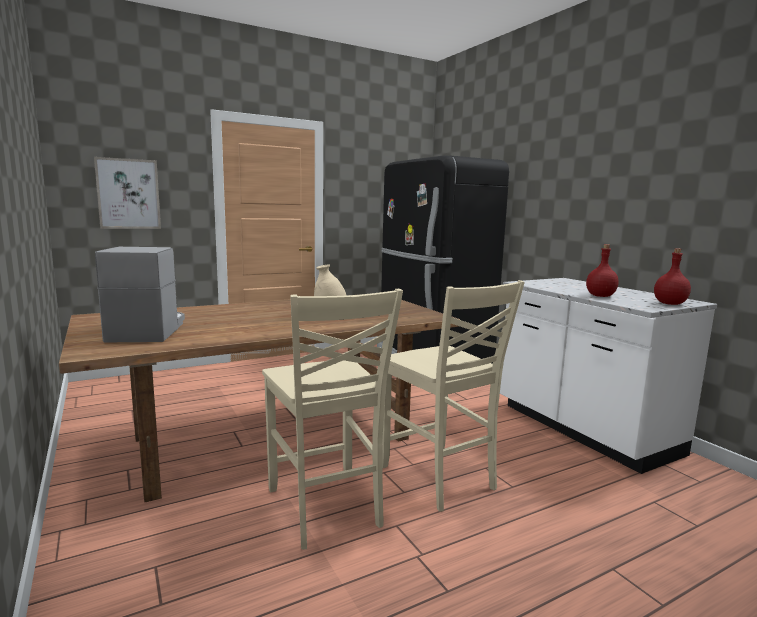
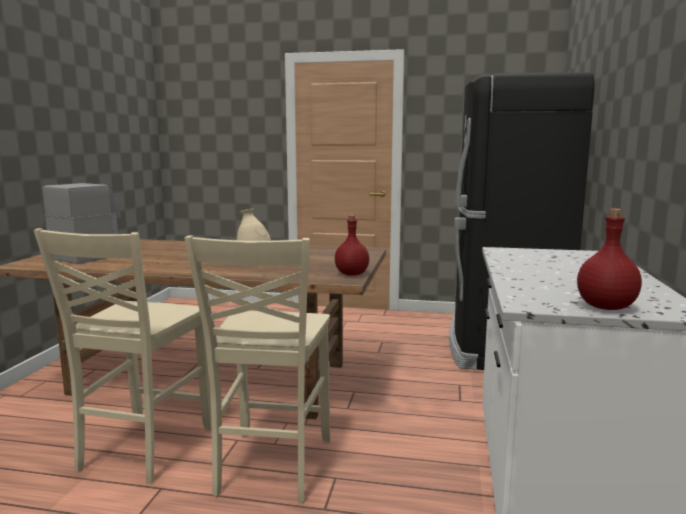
camera: 40 degrees right, 0 degrees up
picture [94,157,161,229] -> none
red bottle [586,244,619,297] -> red bottle moved to [335,215,369,276]

